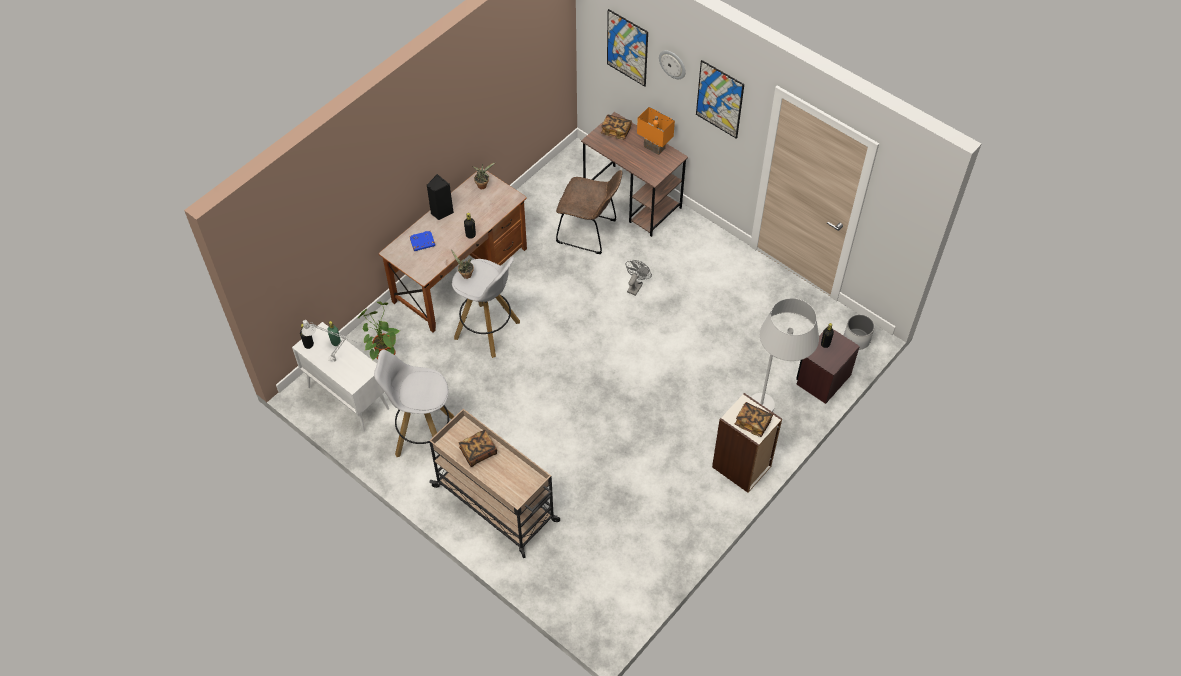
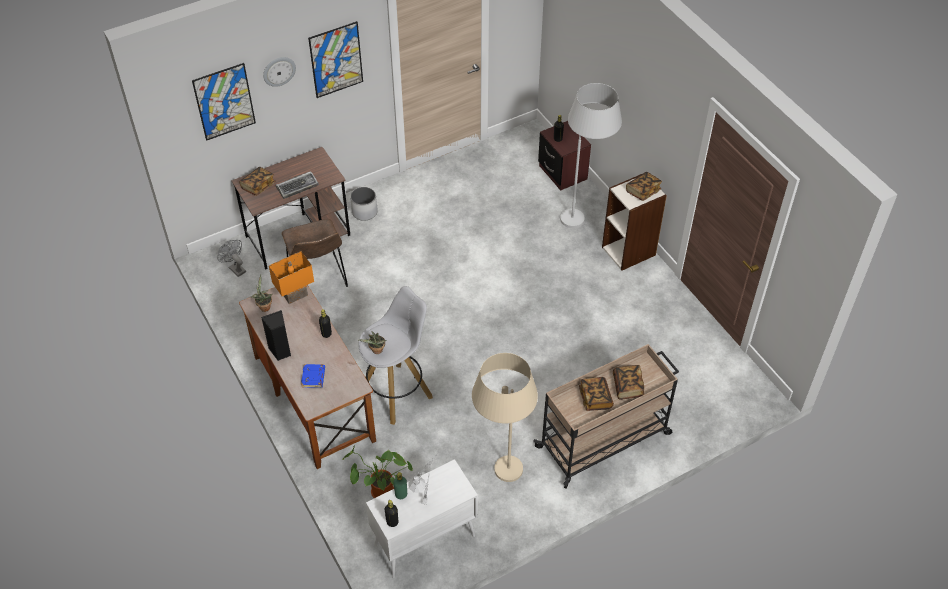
camera: 70 degrees left, 5 degrees down
white stool [374,349,454,457] -> beige floor lamp [472,353,538,482]
brown chair [556,170,623,254] -> brown chair turned 120 degrees clockwise [282,219,348,287]
grey fan [625,260,652,296] -> grey fan moved to [217,240,246,277]
orange table lamp [637,107,675,155] -> orange table lamp moved to [269,251,314,304]
white planter [844,314,874,350] -> white planter moved to [350,187,378,221]
none -> keyboard [276,171,319,199]
none -> book [613,365,644,400]

